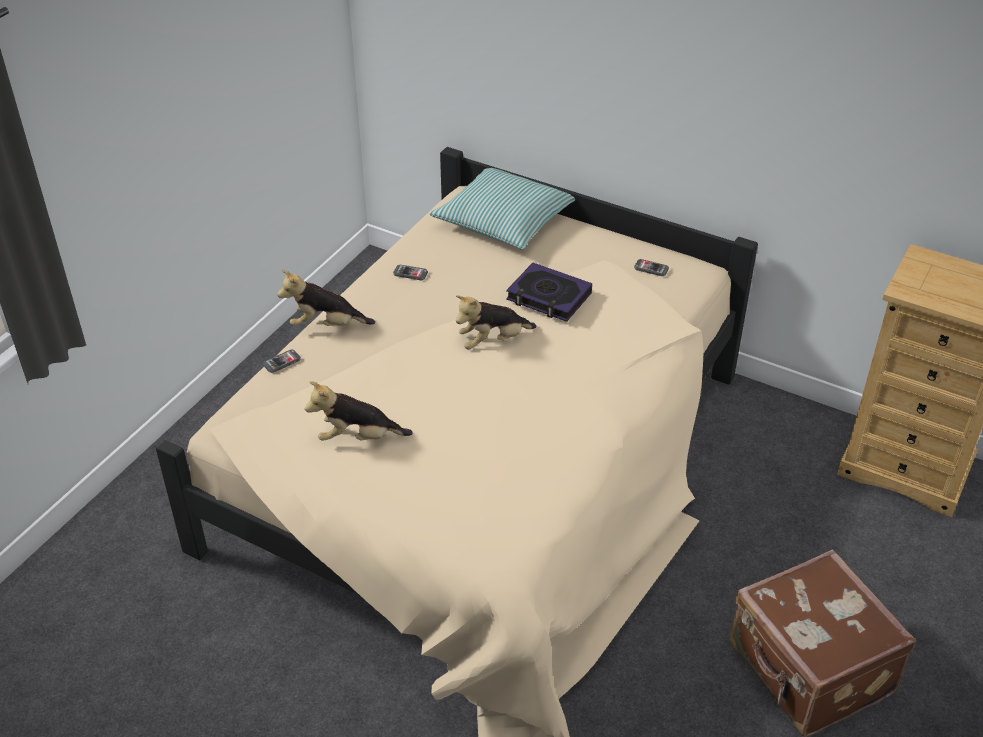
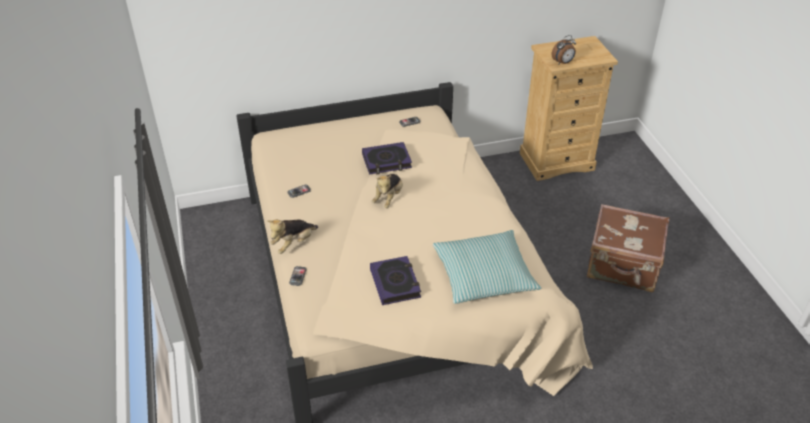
camera: 45 degrees left, 0 degrees up
plush toy [305,381,413,441] -> book [370,256,421,305]
pillow [429,168,575,250] -> pillow moved to [433,230,541,304]
none -> alarm clock [552,35,576,65]

